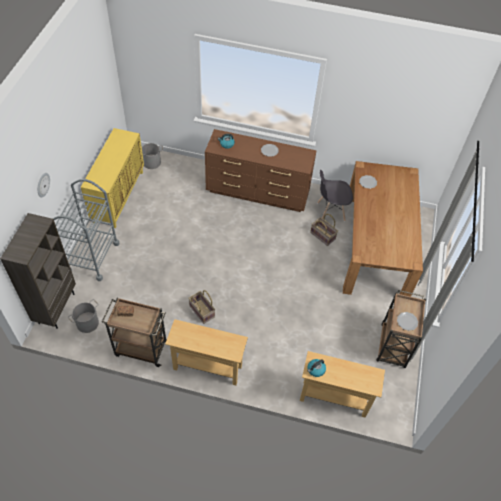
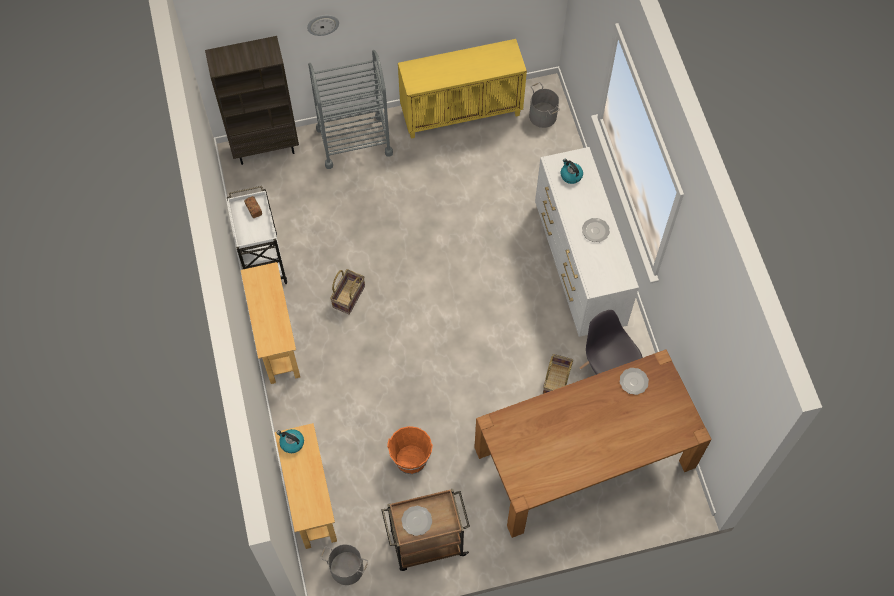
camera: 65 degrees right, 10 degrees up
grey bucket [68,299,99,333] -> grey bucket moved to [321,544,368,585]
brown cart [102,298,166,367] -> white cart [227,186,287,284]
brown dresser [205,129,317,212] -> white dresser [535,147,639,337]
none -> orange bucket [387,426,433,474]

